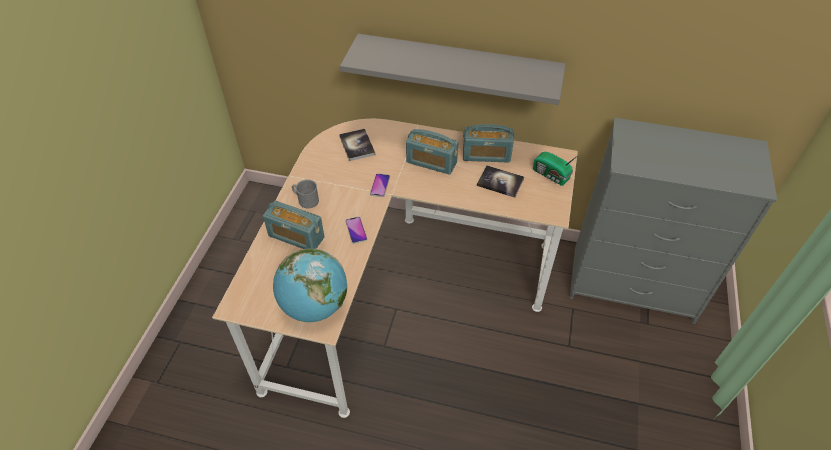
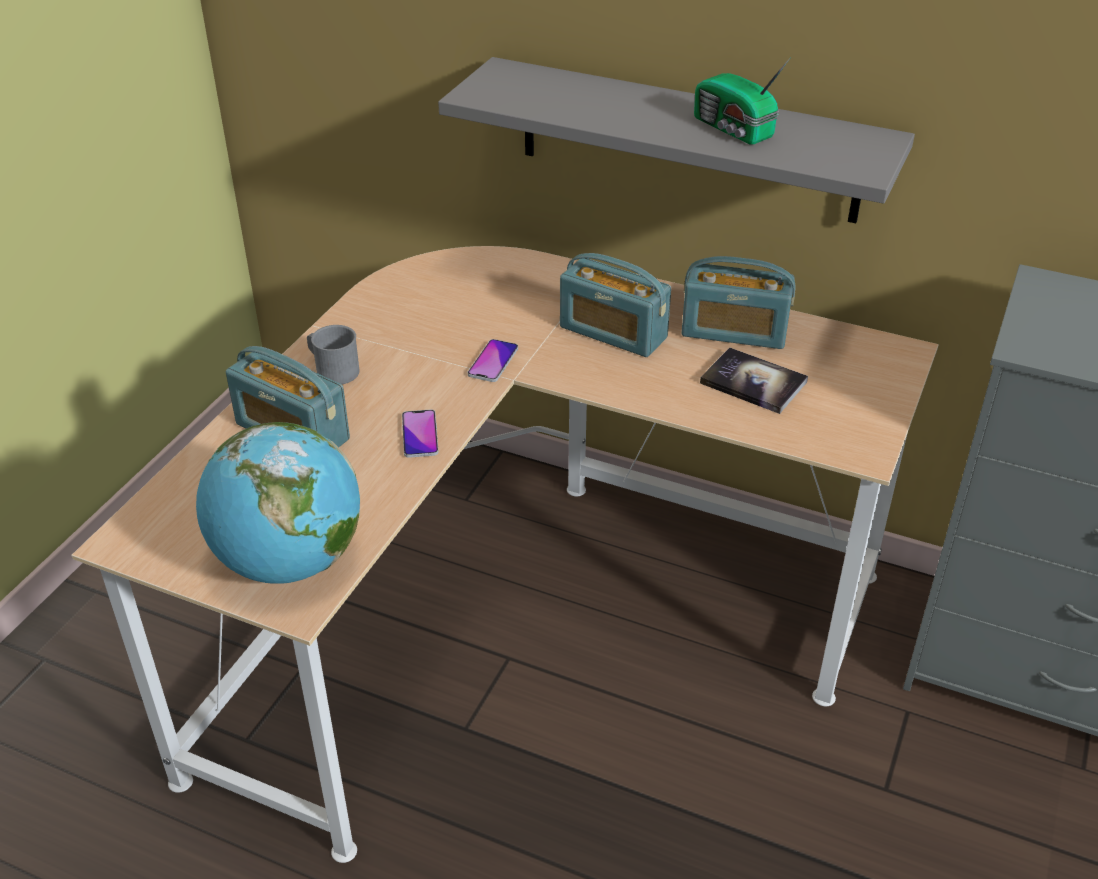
camera: 10 degrees right, 10 degrees down
book [339,129,375,161] -> none
radio [533,152,580,186] -> radio moved to [694,57,791,145]

